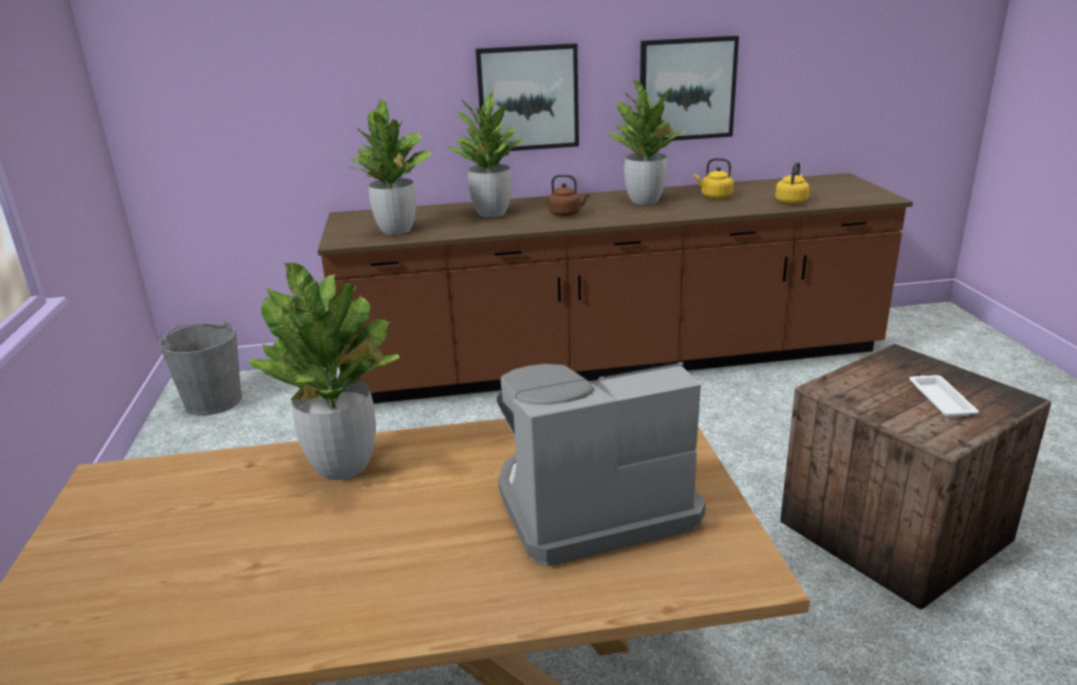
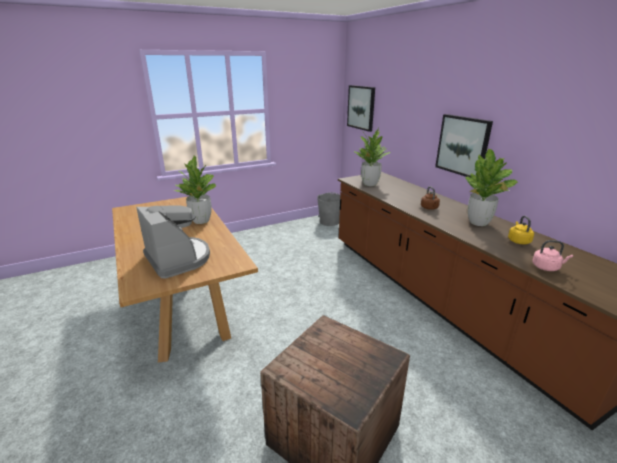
camera: 70 degrees right, 0 degrees up
potted plant [446,89,524,218] -> none
picture [640,36,739,141] -> picture moved to [347,85,375,132]
yellow kettle [775,162,809,204] -> pink kettle [532,240,573,271]
white tray [909,375,979,417] -> none

